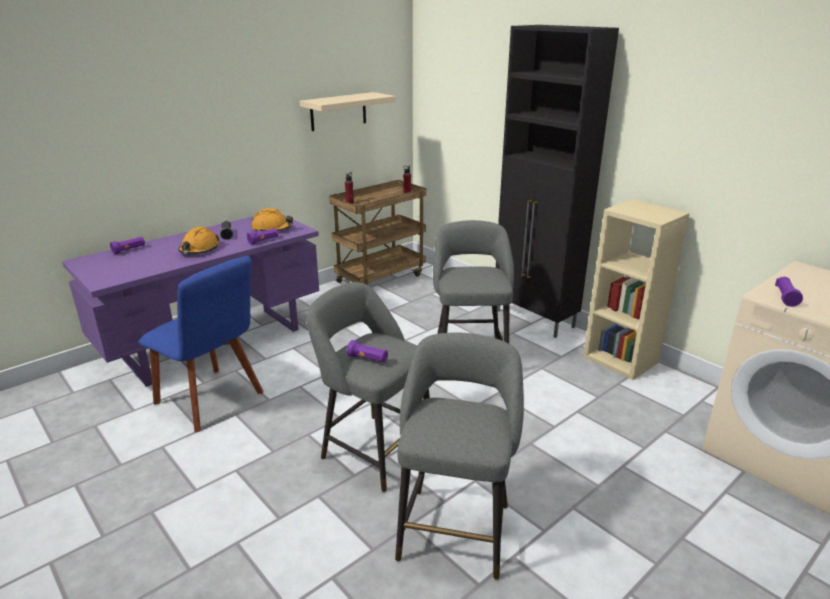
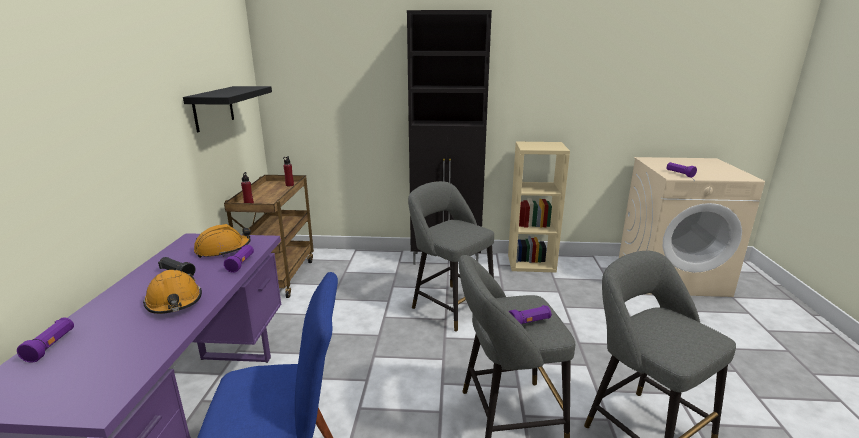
camera: 45 degrees left, 5 degrees down
beige shelf [299,92,396,131] -> black shelf [183,86,272,133]

